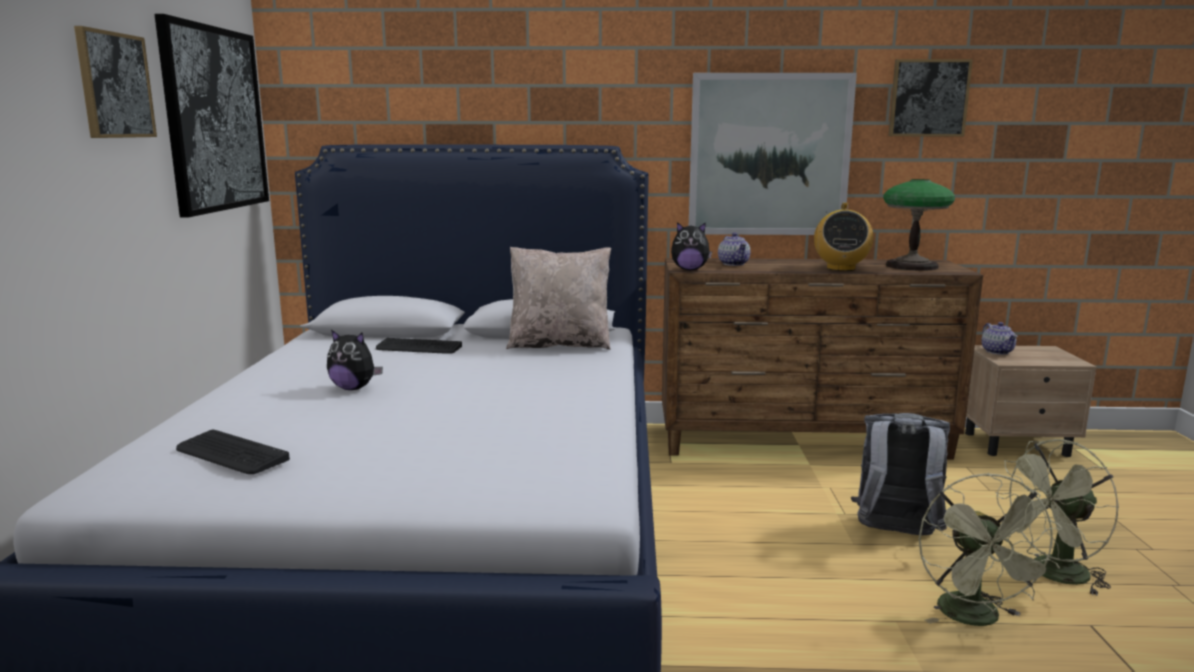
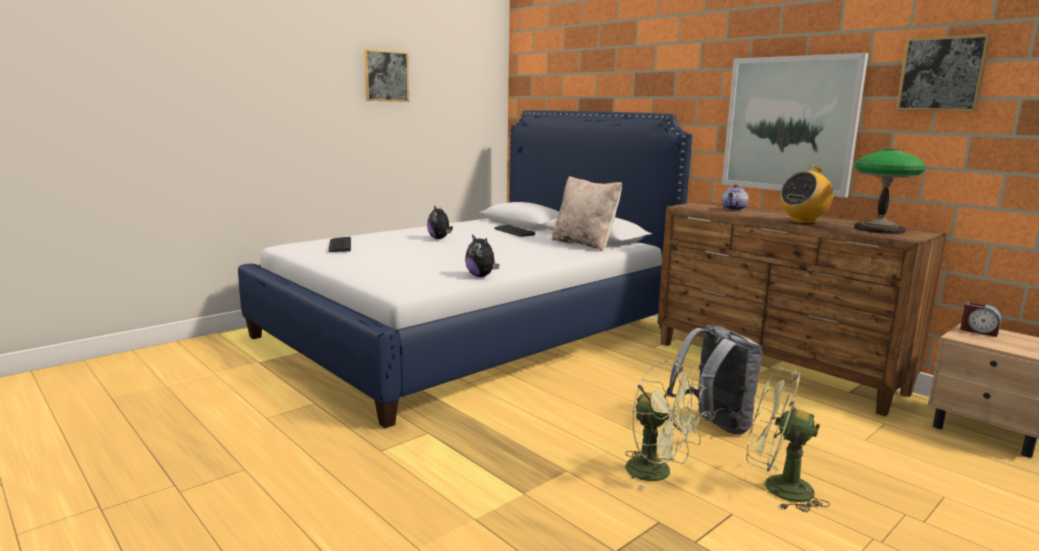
camera: 45 degrees right, 0 degrees up
picture [154,14,269,217] -> none
plush toy [671,222,712,270] -> plush toy moved to [465,234,499,277]
green fan [919,473,1063,626] -> green fan turned 90 degrees counterclockwise [625,360,707,491]
teapot [981,322,1017,354] -> alarm clock [960,301,1001,337]

